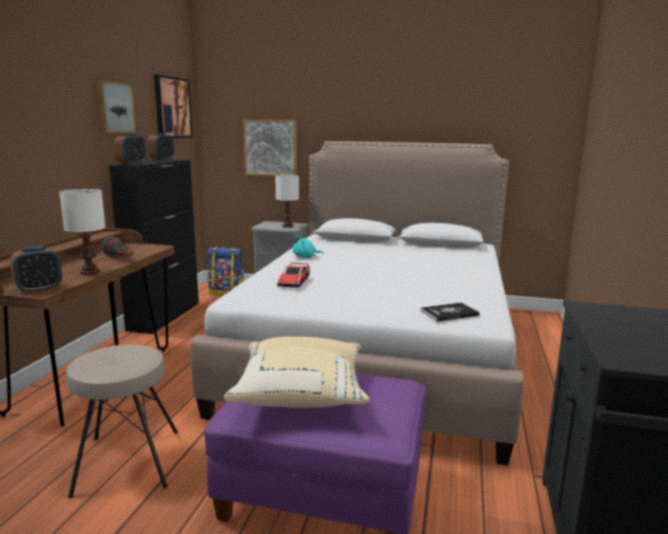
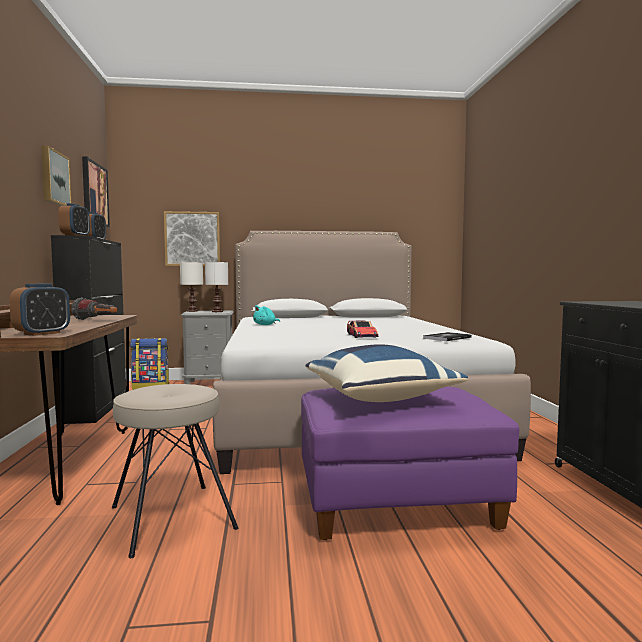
camera: 20 degrees left, 10 degrees down
white table lamp [59,189,105,275] -> white table lamp moved to [180,262,203,312]
beige pillow [224,336,370,408] -> blue pillow [305,344,468,402]
toy car [277,263,310,288] -> toy car moved to [347,320,379,338]

